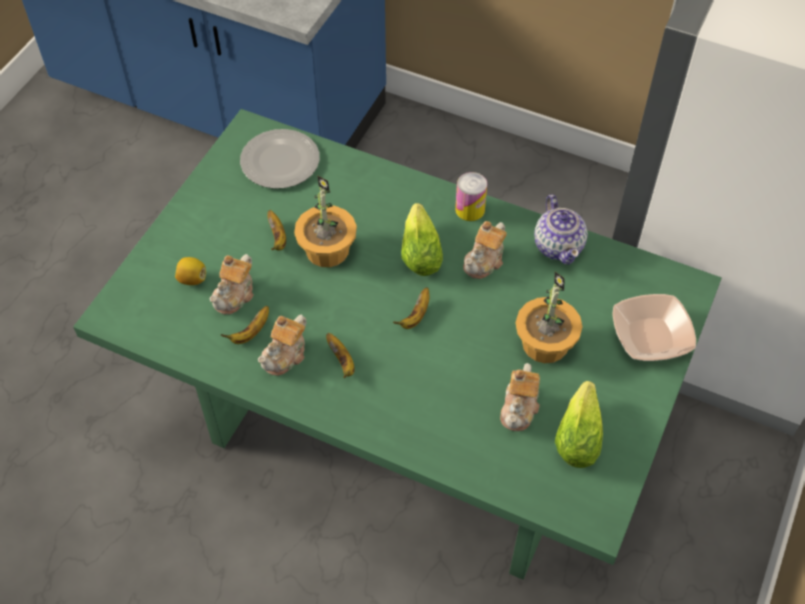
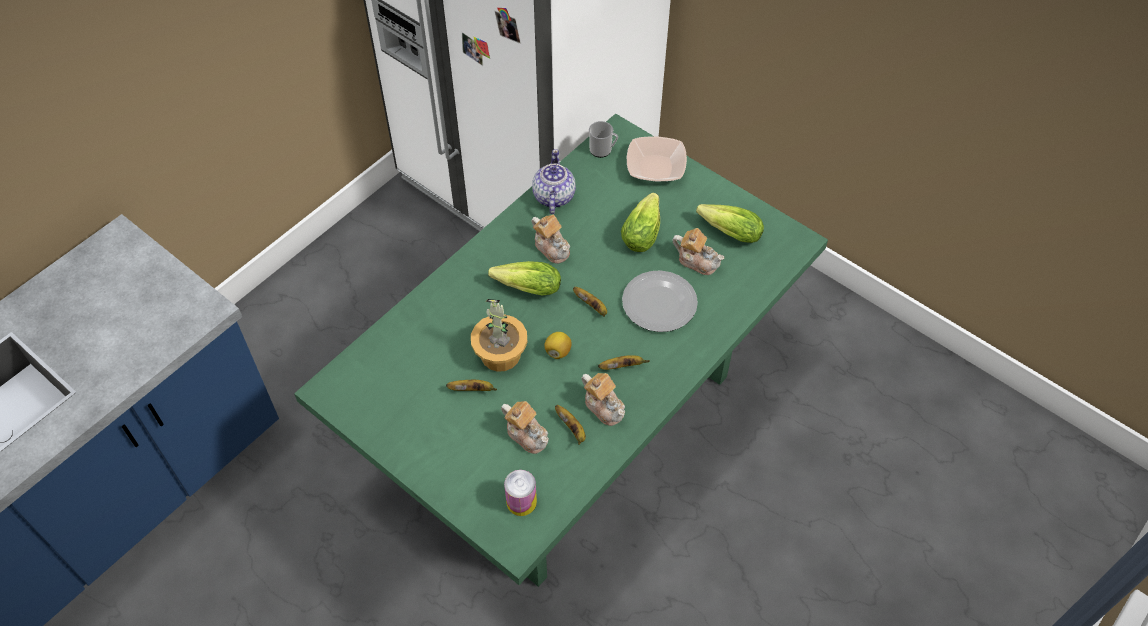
camera: 75 degrees left, 0 degrees up
lemon [175,257,206,285] -> lemon moved to [544,332,572,359]
plate [240,129,320,189] -> plate moved to [622,271,698,332]
can [455,172,487,221] -> can moved to [504,470,537,516]
potted plant [516,272,582,363] -> lettuce [621,192,660,252]
teapot [534,194,588,265] -> teapot turned 90 degrees counterclockwise [532,149,576,214]
none -> mug [589,121,618,158]

